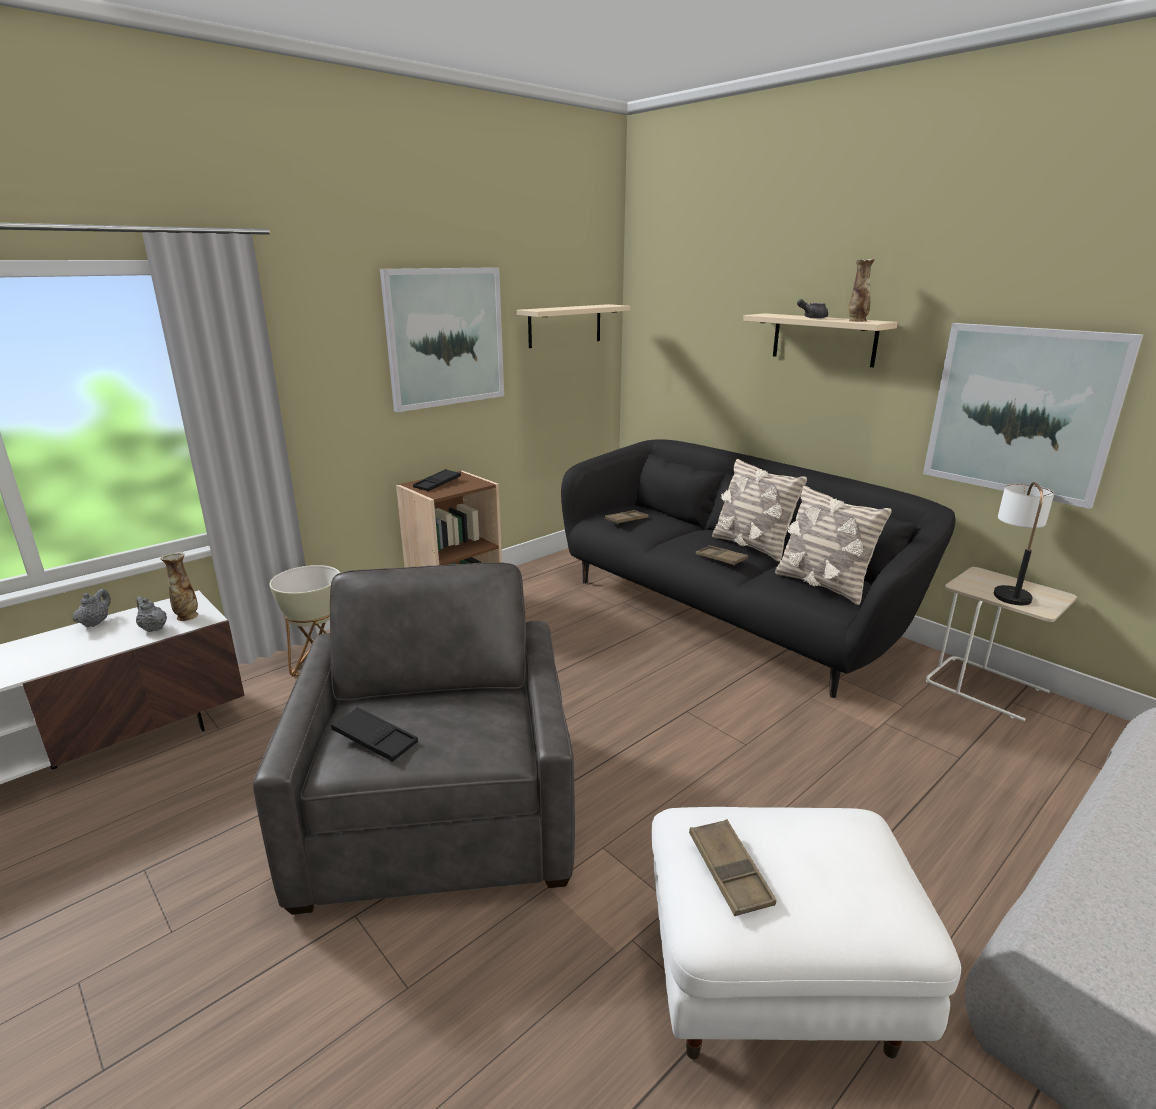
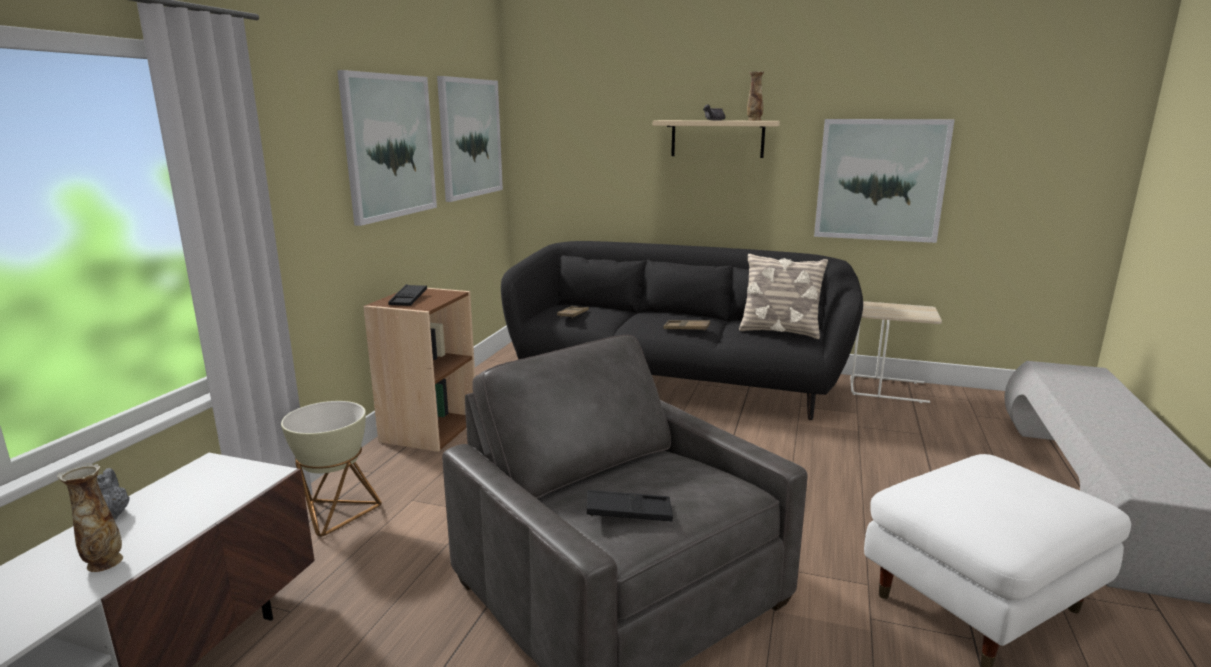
camera: 30 degrees left, 5 degrees down
grey teapot [136,596,167,632] -> none
vase [160,552,198,621] -> vase moved to [57,463,123,572]
beige shelf [517,304,631,348] -> picture [437,76,503,202]
brown tray [689,819,776,916] -> none
beige pillow [712,459,807,562] -> none
table lamp [994,482,1054,605] -> none

